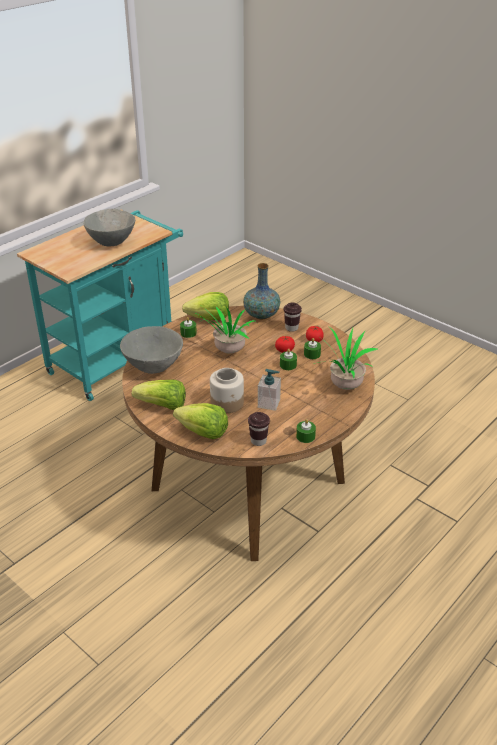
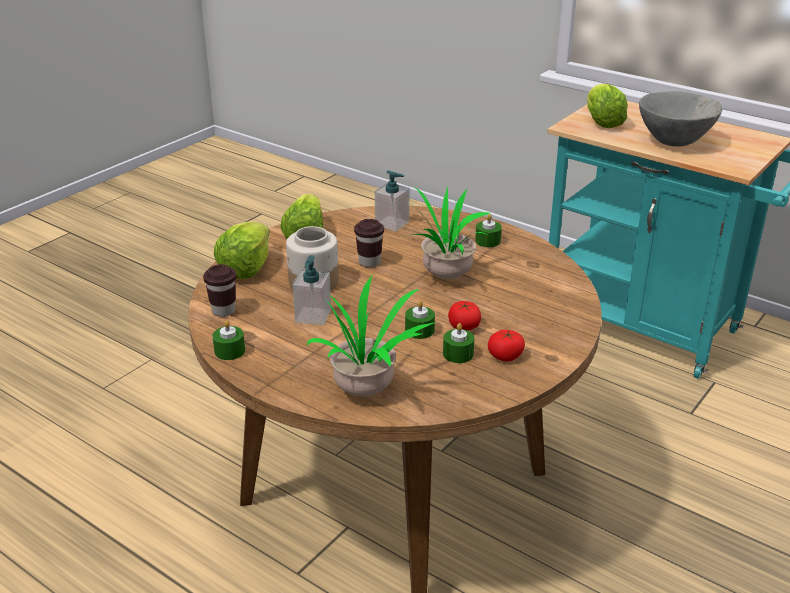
camera: 85 degrees right, 5 degrees down
grey bowl [120,326,183,374] -> soap dispenser [375,170,410,231]
lettuce [182,292,229,320] -> lettuce moved to [587,84,628,128]
vase [243,263,280,319] -> none
brown cup [284,303,302,332] -> brown cup moved to [354,219,384,267]

